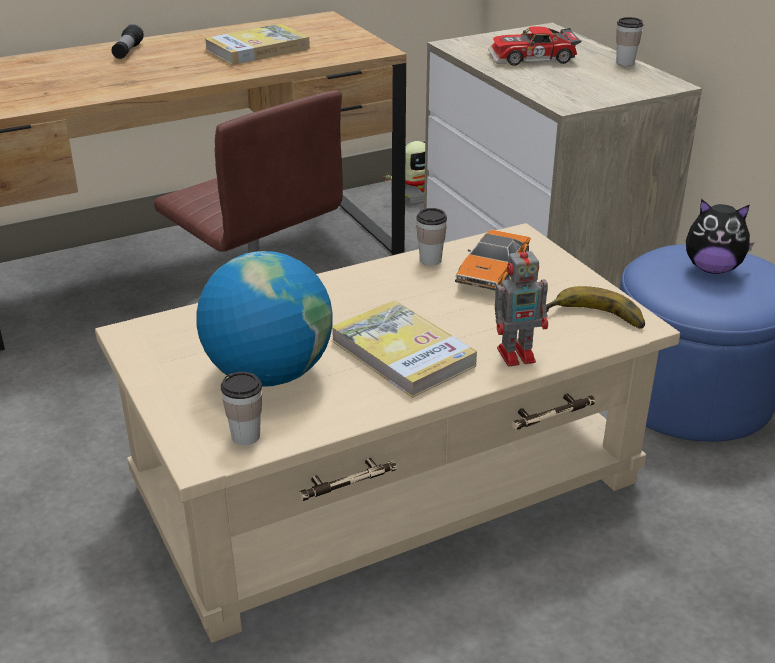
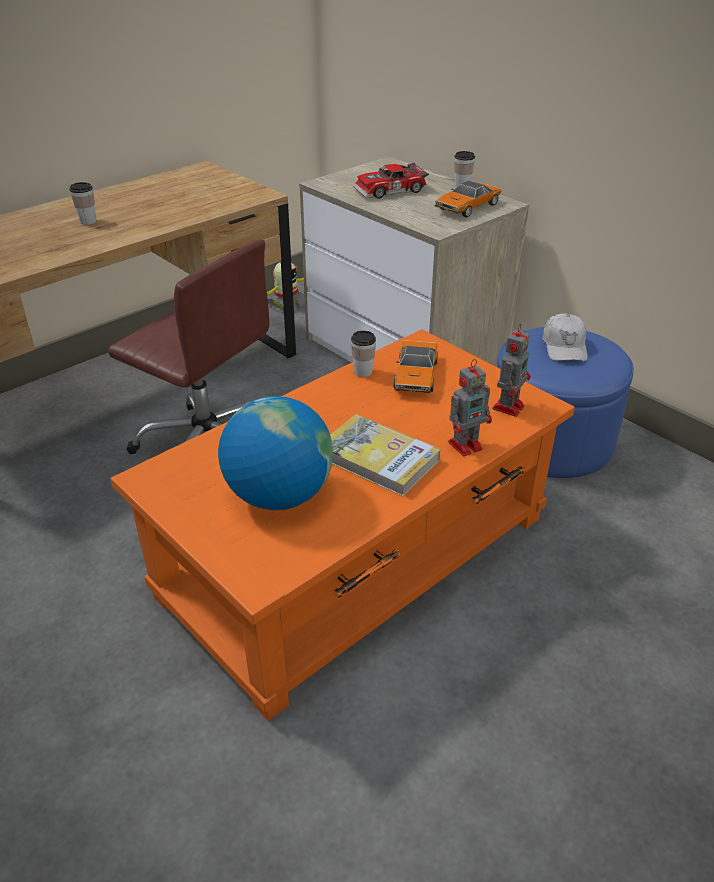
camera: 15 degrees left, 5 degrees up
beige coffee table [95,223,680,643] -> orange coffee table [110,329,575,721]
flashlight [112,24,144,59] -> none
book [204,24,310,65] -> none
cup [221,372,262,445] -> cup moved to [69,182,96,225]
banana [546,286,645,329] -> toy robot [492,324,531,417]
plush toy [686,199,754,274] -> white cap [542,313,588,361]
none -> toy car [435,180,502,218]

